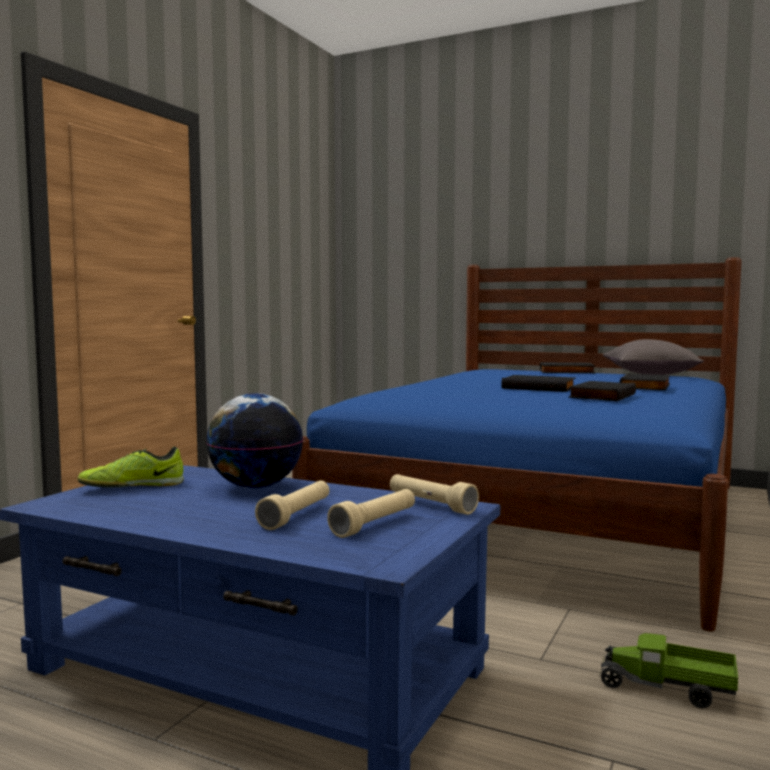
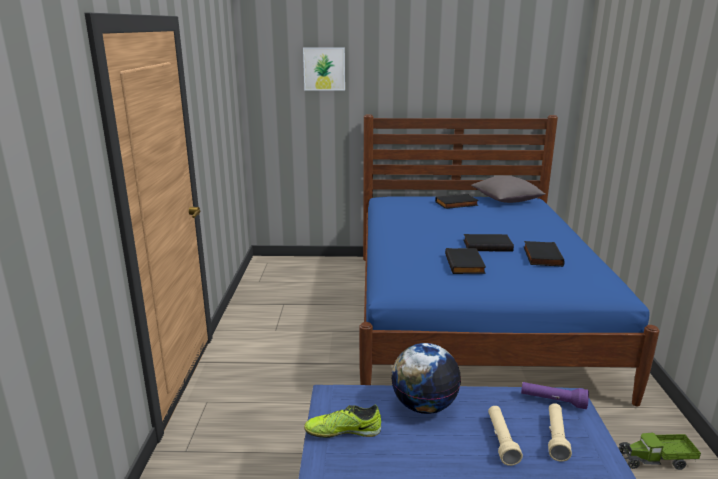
camera: 25 degrees left, 15 degrees up
shoe [77,447,184,487] -> shoe turned 45 degrees clockwise [304,405,381,438]
beige flashlight [390,474,479,515] -> purple flashlight [521,382,589,409]
black book [619,373,670,390] -> black book moved to [445,248,486,274]
none -> picture [303,47,345,91]

